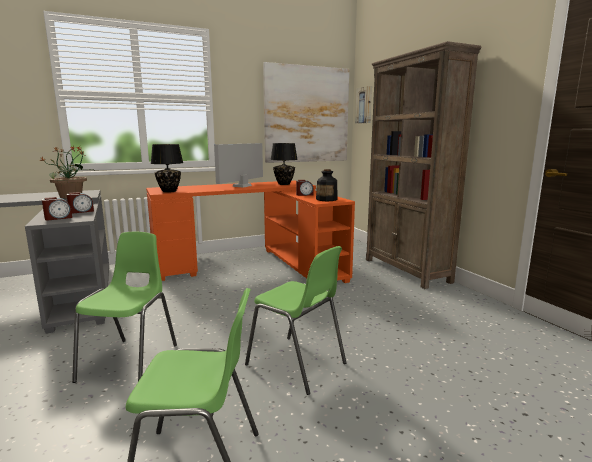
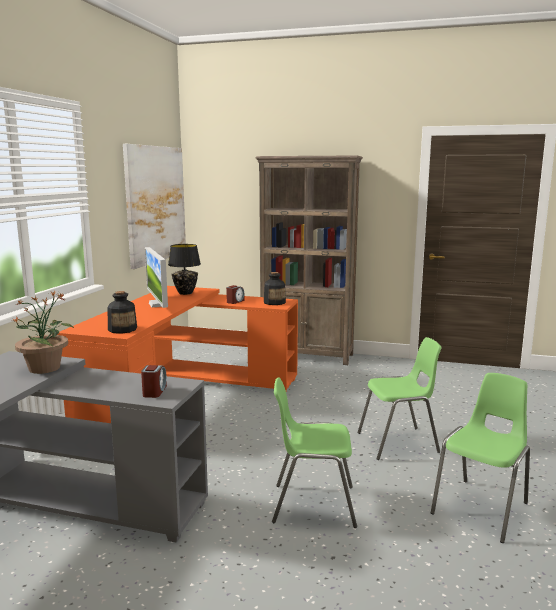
camera: 50 degrees left, 0 degrees up
alarm clock [66,192,94,214] -> none
green chair [72,232,177,383] -> green chair turned 45 degrees counterclockwise [272,377,357,528]
black table lamp [151,144,183,193] -> bottle [107,291,137,334]
picture [355,86,372,124] -> none

